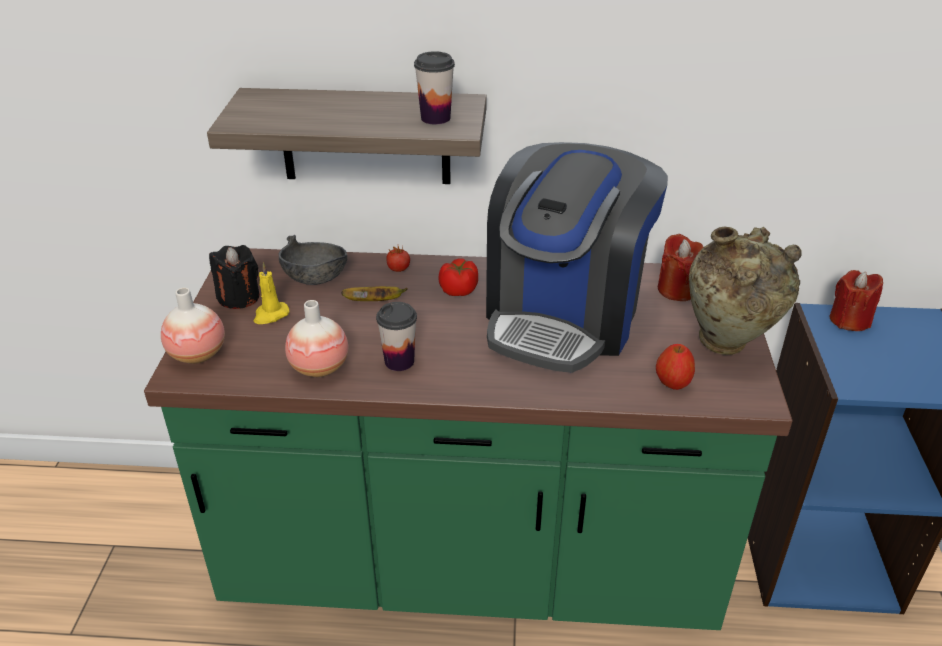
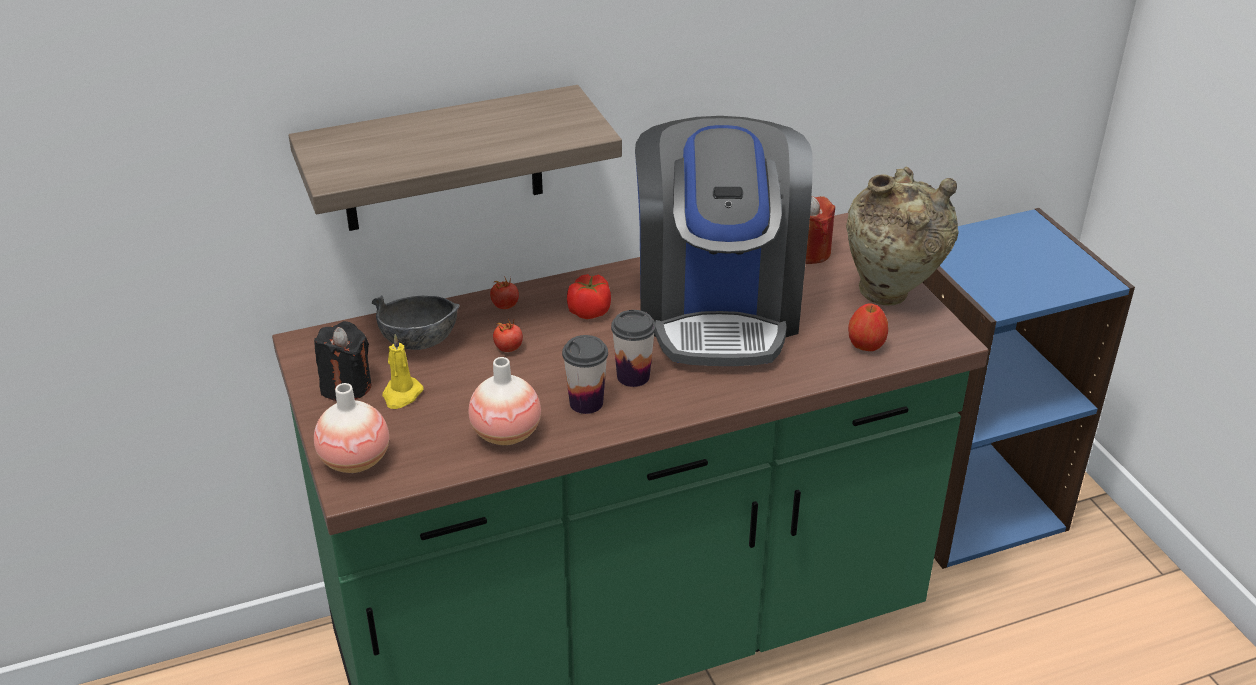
camera: 25 degrees left, 0 degrees up
banana [341,286,408,301] -> tomato [493,318,523,352]
cup [414,51,455,125] -> cup moved to [611,310,656,387]
red candle [830,270,883,331] -> none

